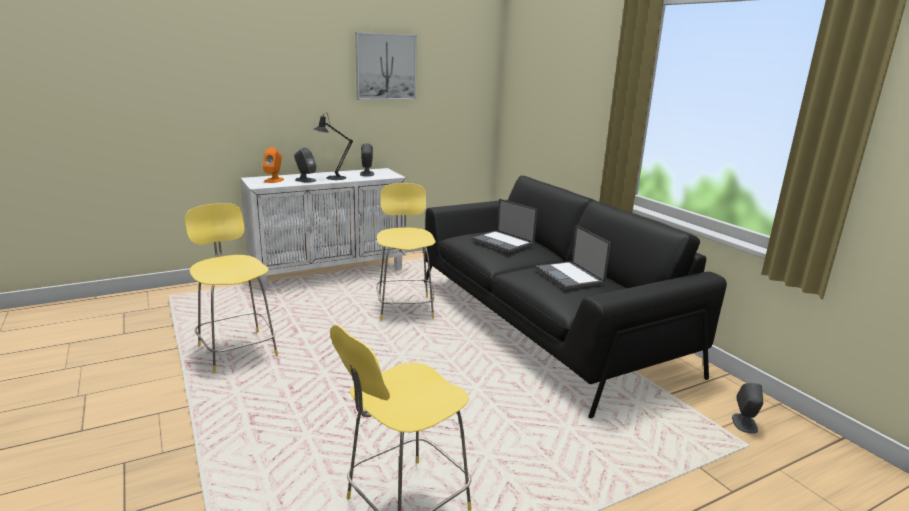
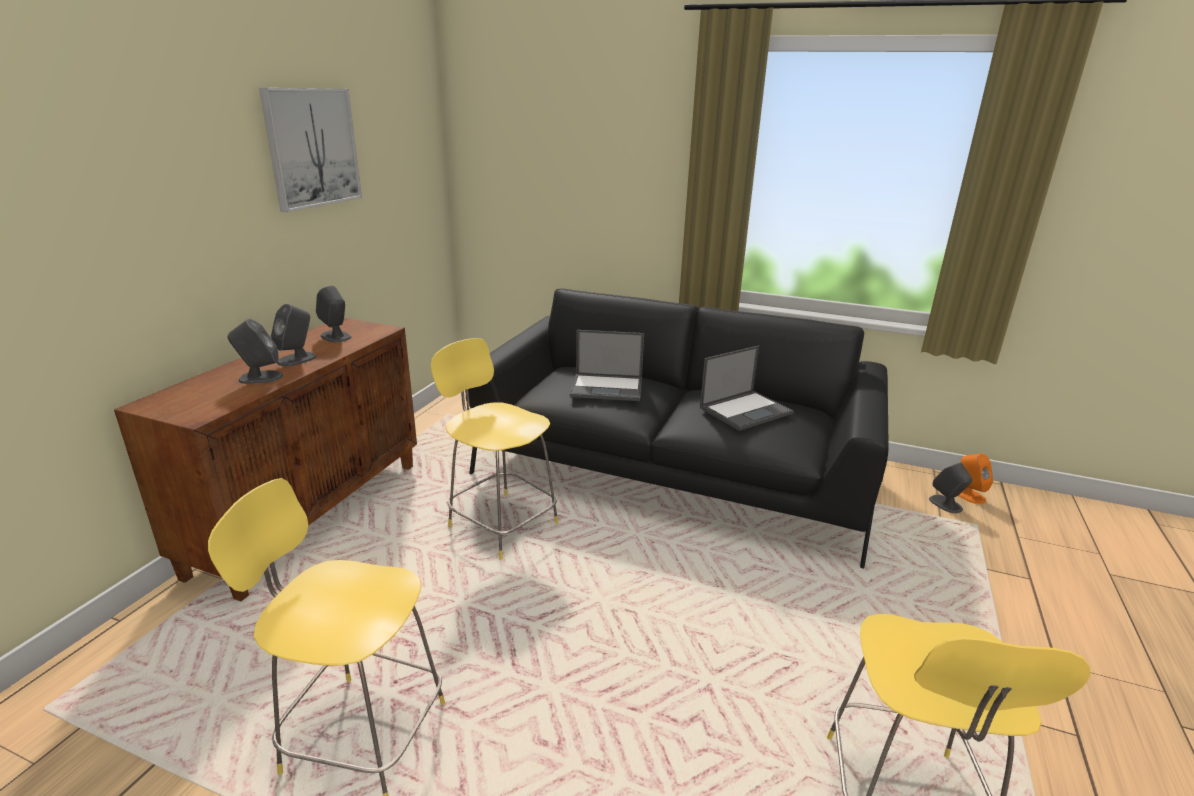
camera: 40 degrees left, 5 degrees up
white cabinet [241,168,406,291] -> brown cabinet [114,318,417,602]
orange speaker [263,147,284,183] -> orange speaker moved to [958,454,993,504]
black table lamp [314,113,353,180] -> grey speaker [271,304,317,366]
laptop [535,225,611,289] -> laptop turned 60 degrees counterclockwise [700,345,793,431]

